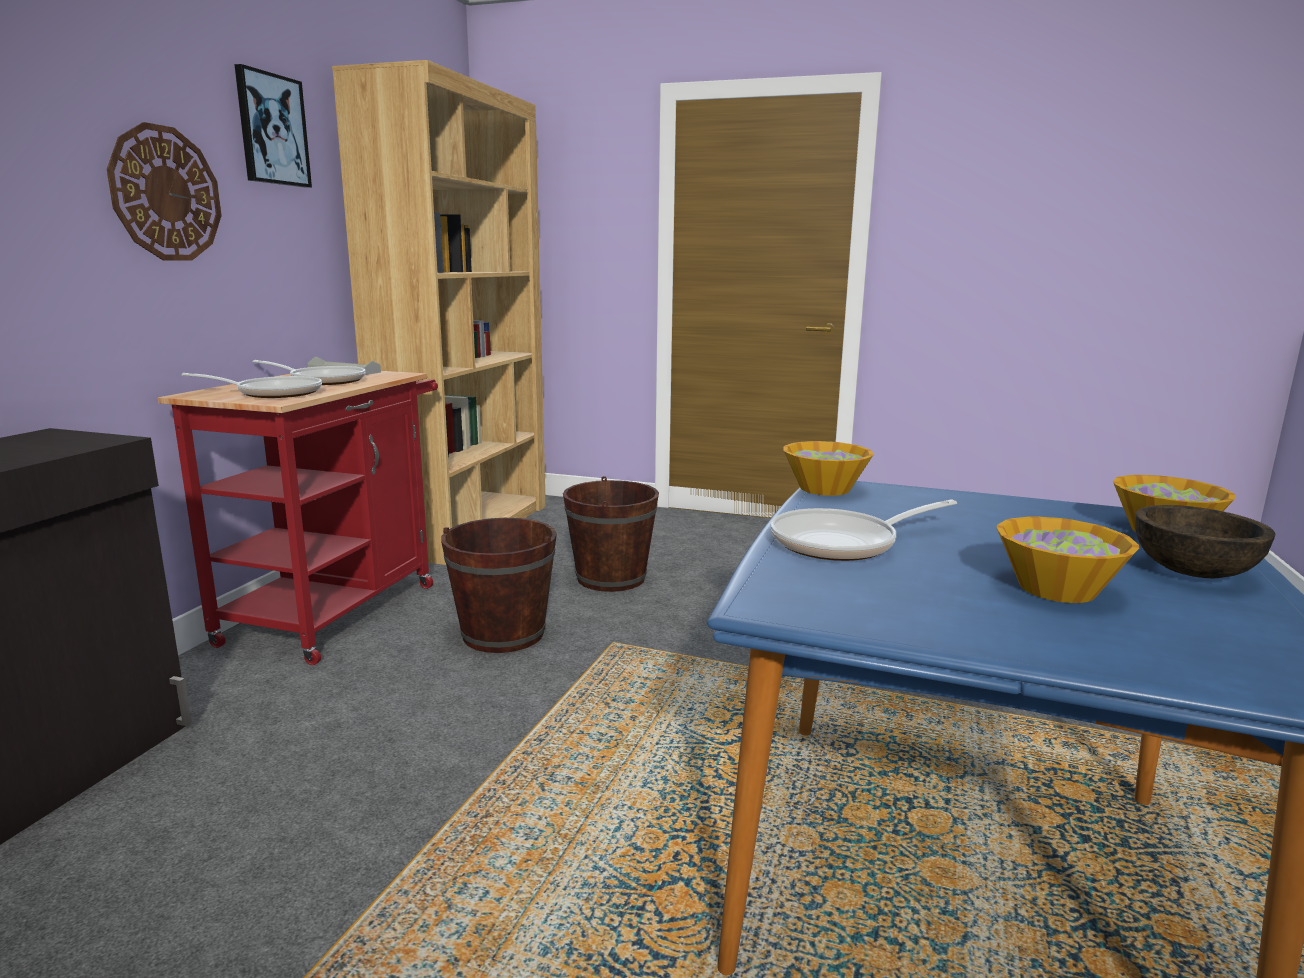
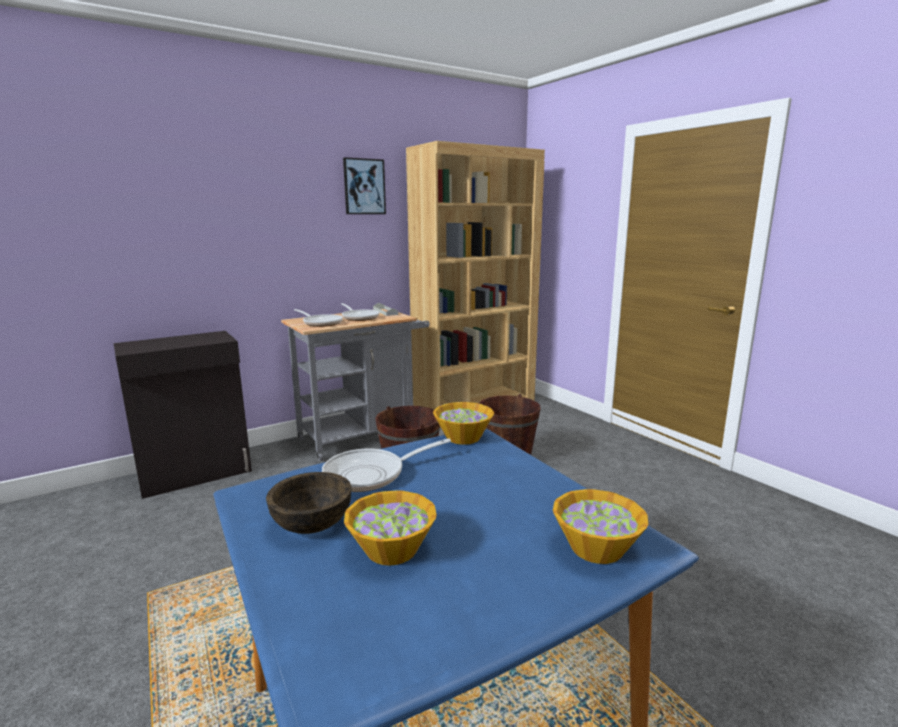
camera: 40 degrees right, 0 degrees up
wall clock [107,122,222,261] -> none
red cart [158,371,438,665] -> grey cart [281,309,430,461]
frying pan [770,499,957,561] -> frying pan turned 45 degrees counterclockwise [322,438,451,492]
brown bowl [1135,505,1276,578] -> brown bowl moved to [266,472,352,534]

